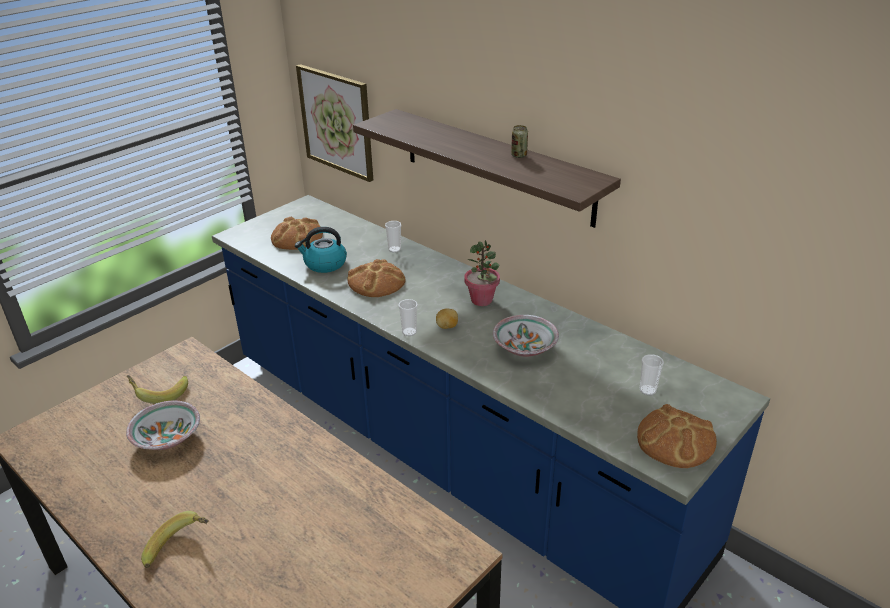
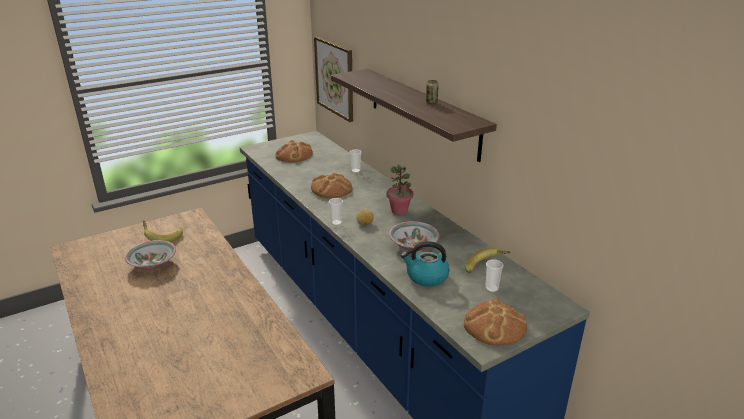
camera: 15 degrees right, 5 degrees down
banana [141,511,209,568] -> banana moved to [465,248,510,274]
kettle [295,227,347,273] -> kettle moved to [401,241,450,287]

